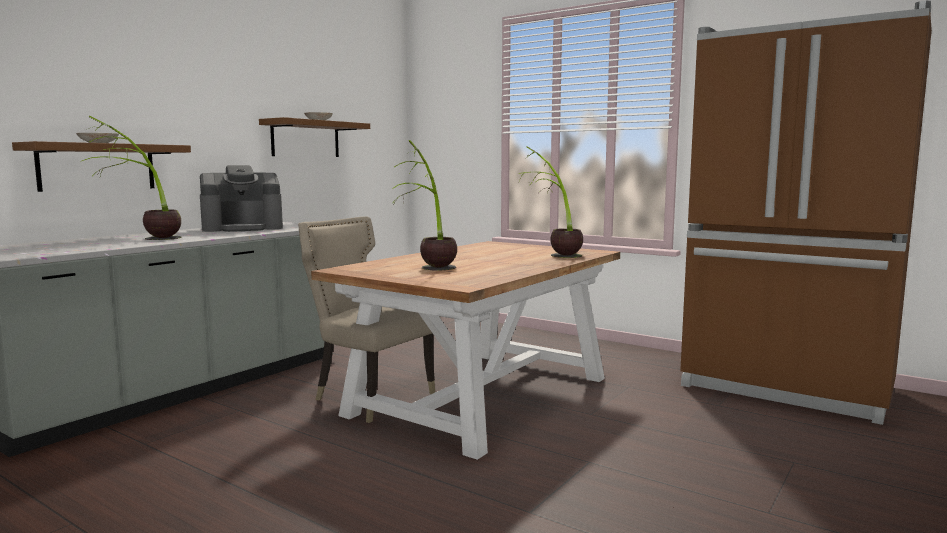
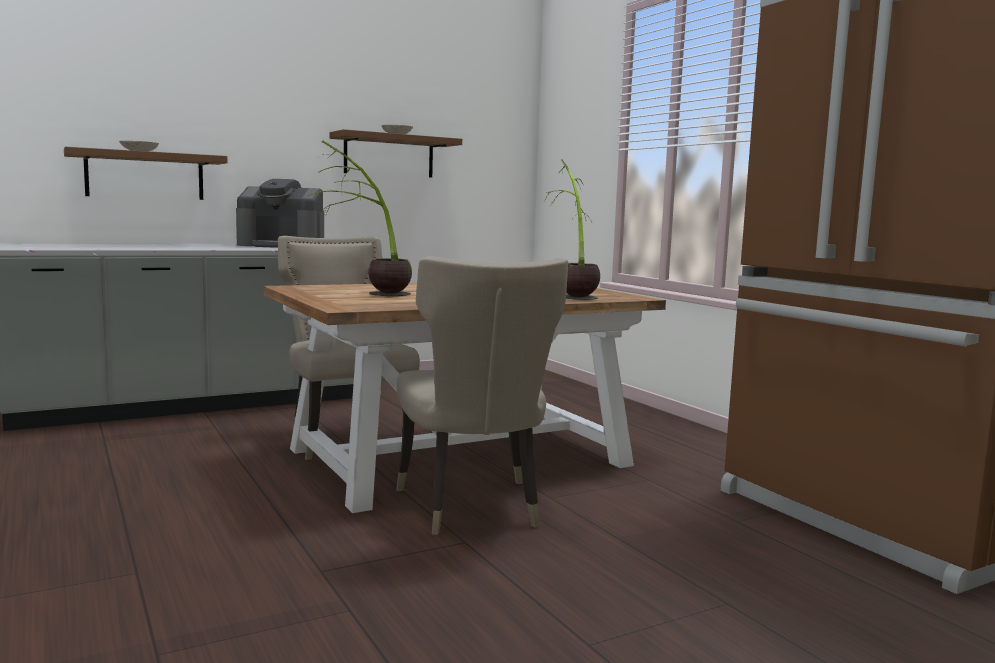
camera: 25 degrees right, 0 degrees up
potted plant [82,116,181,240] -> none
none -> beige chair [396,256,568,535]

